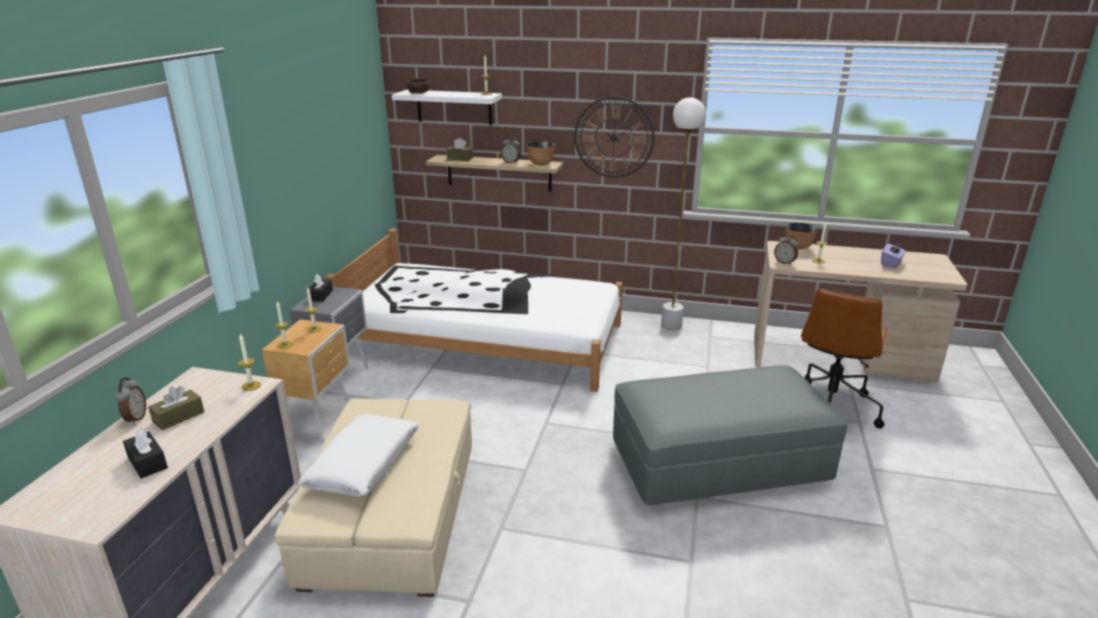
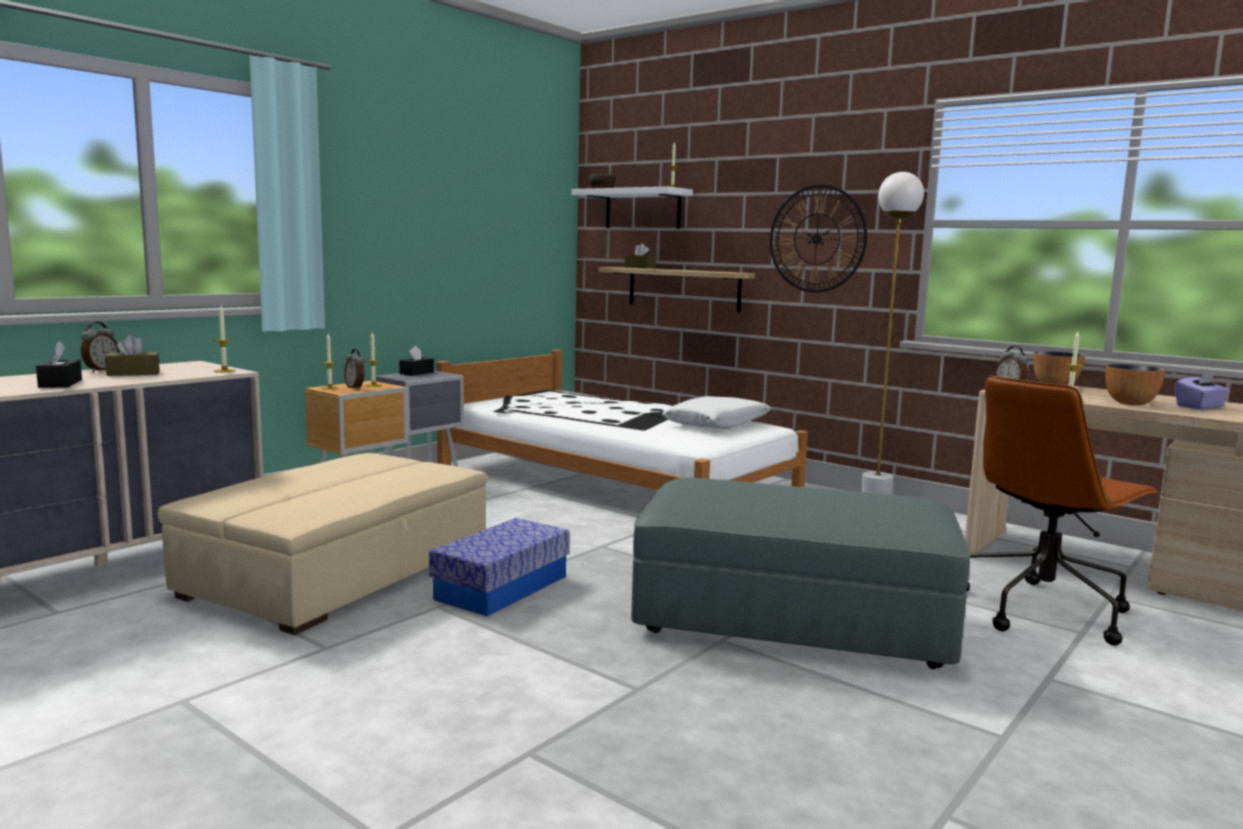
camera: 25 degrees right, 15 degrees down
white pillow [298,414,419,497] -> white pillow moved to [662,396,771,429]
alarm clock [501,136,521,163] -> alarm clock moved to [344,349,365,390]
bowl [527,141,555,166] -> bowl moved to [1105,364,1166,405]
none -> storage box [429,518,570,616]

